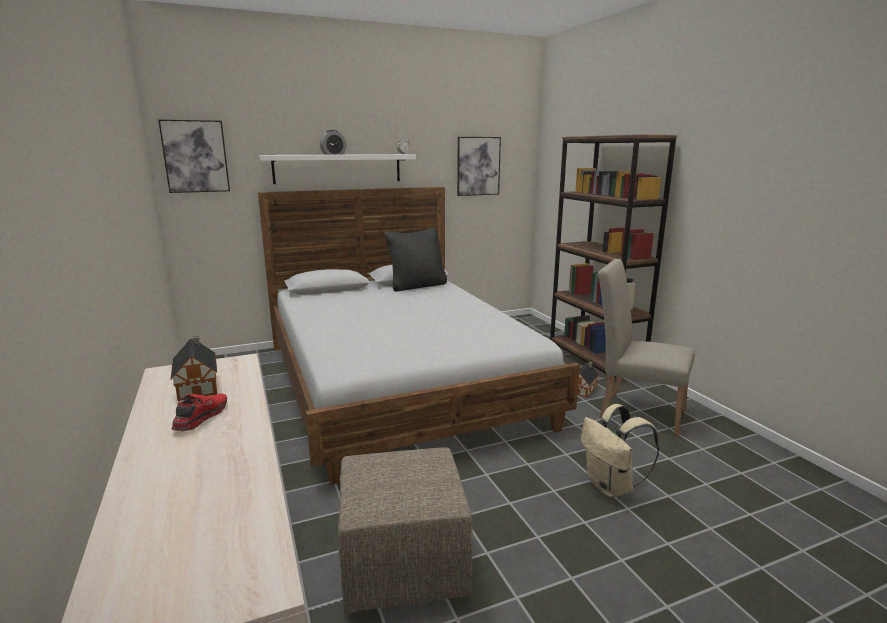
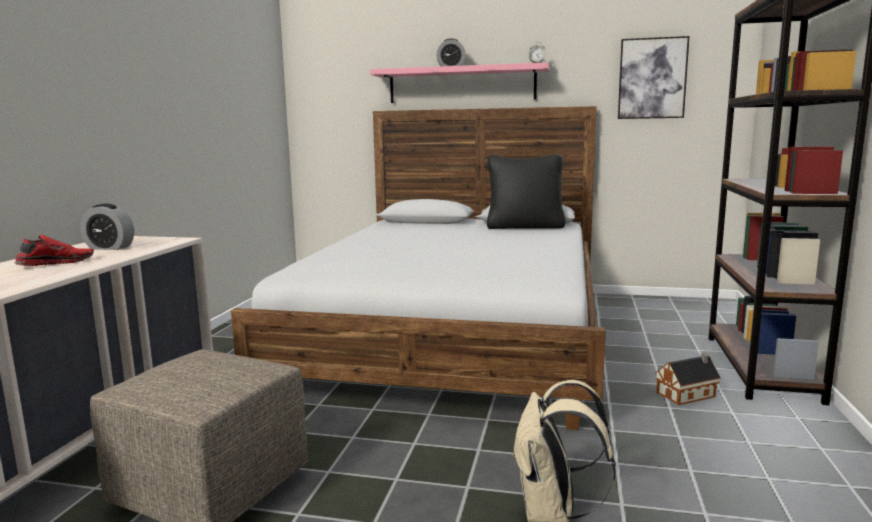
camera: 35 degrees right, 5 degrees down
picture [158,119,230,193] -> none
toy house [171,336,217,401] -> alarm clock [80,203,134,250]
white shelf [259,154,416,184] -> pink shelf [370,62,549,103]
beige chair [598,259,695,436] -> none

